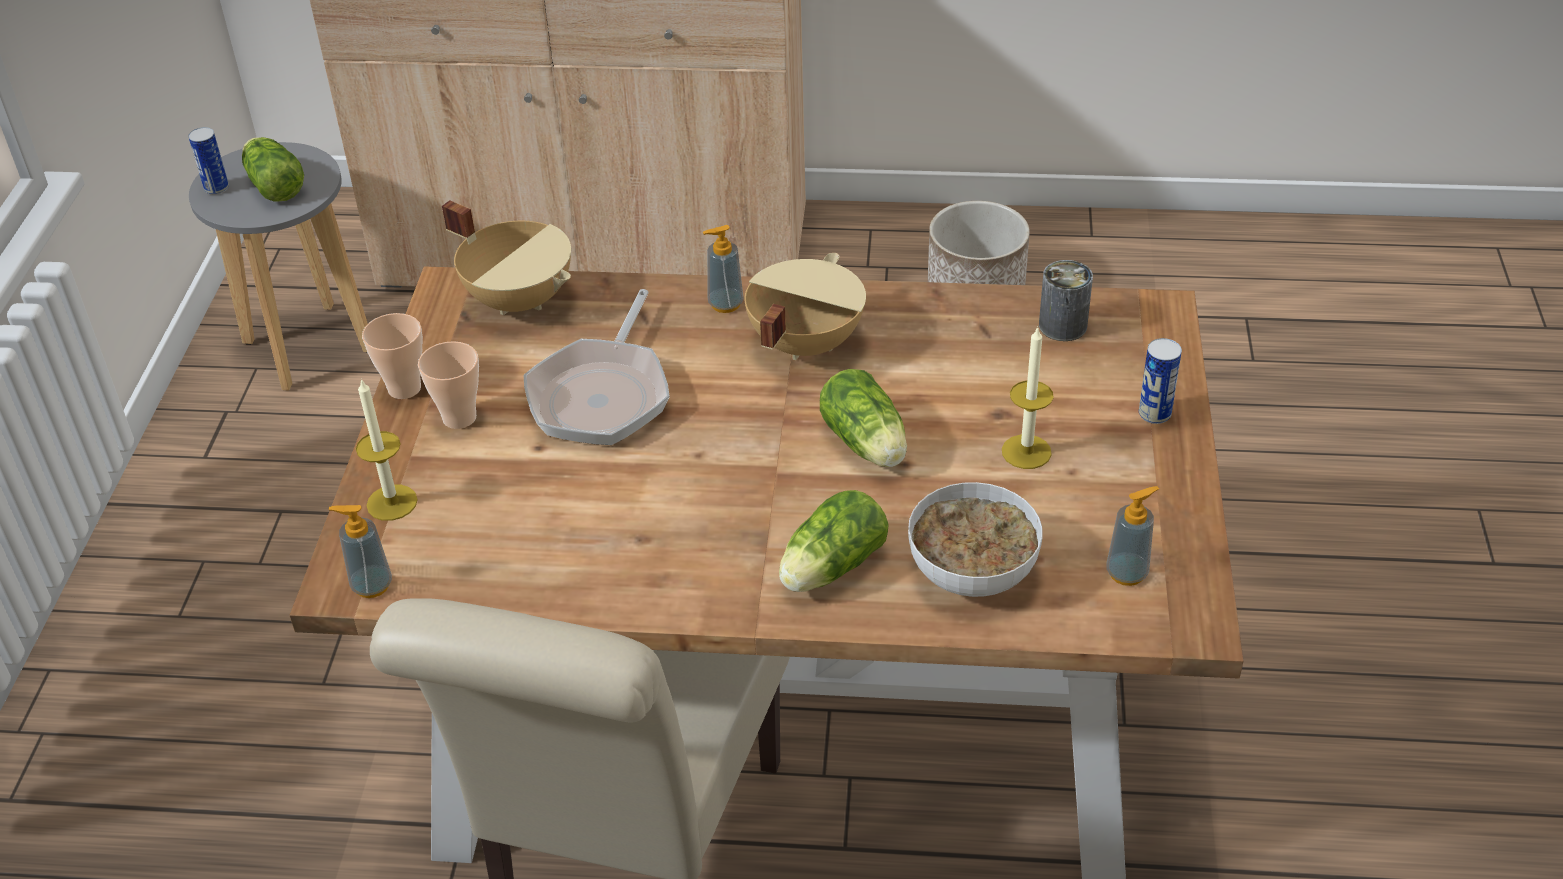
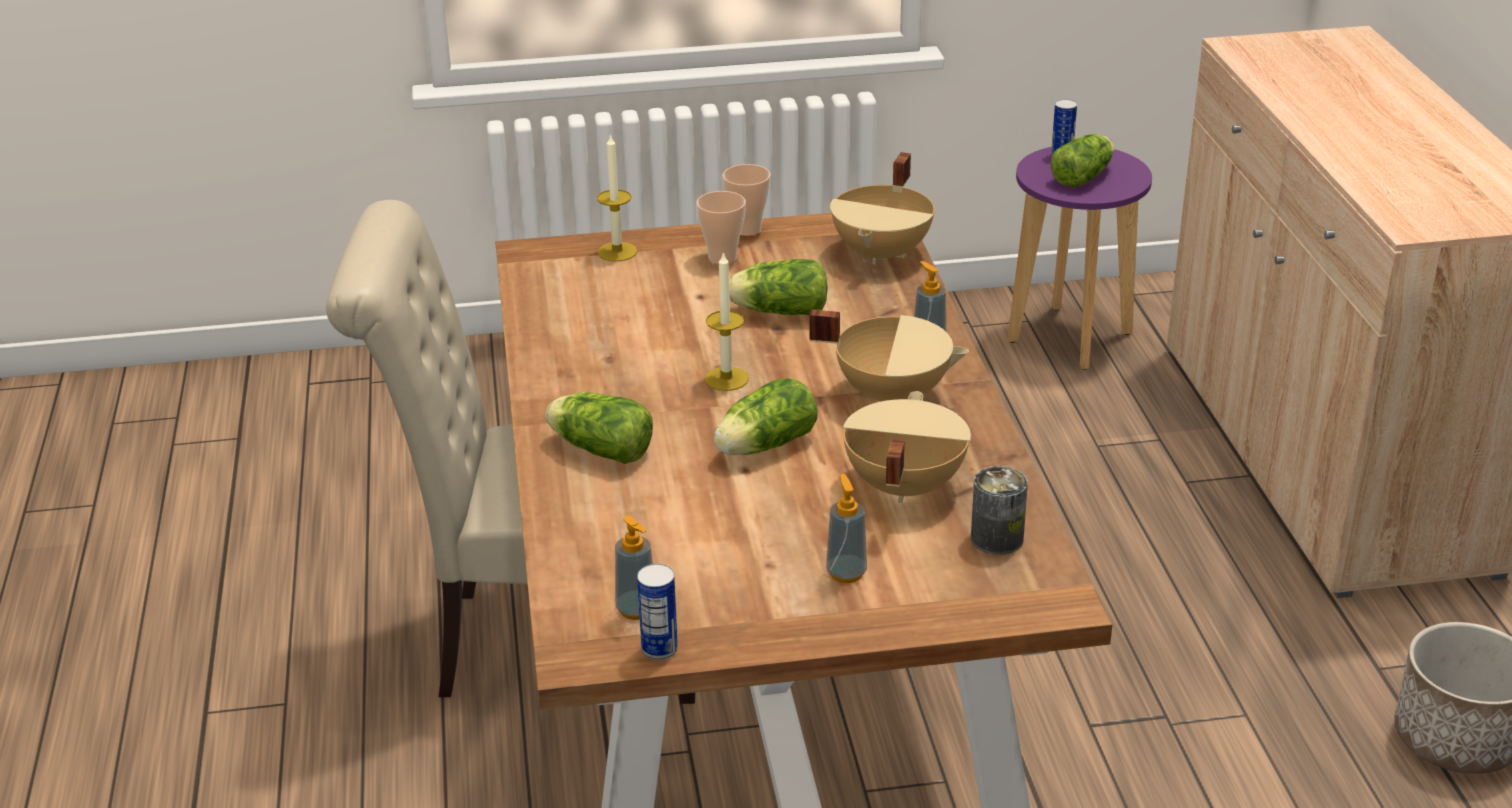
camera: 75 degrees right, 10 degrees down
grey stool [189,142,368,391] -> purple stool [1007,147,1152,370]
soap dispenser [328,505,392,598] -> soap dispenser moved to [826,474,867,583]
frying pan [524,289,670,445] -> lettuce [729,259,828,315]
bowl [908,482,1043,597] -> none
candle [1002,327,1054,469] -> candle moved to [704,252,749,391]
can [1139,338,1182,424] -> can moved to [637,564,678,660]
none -> beige cooking pot [843,391,971,503]

